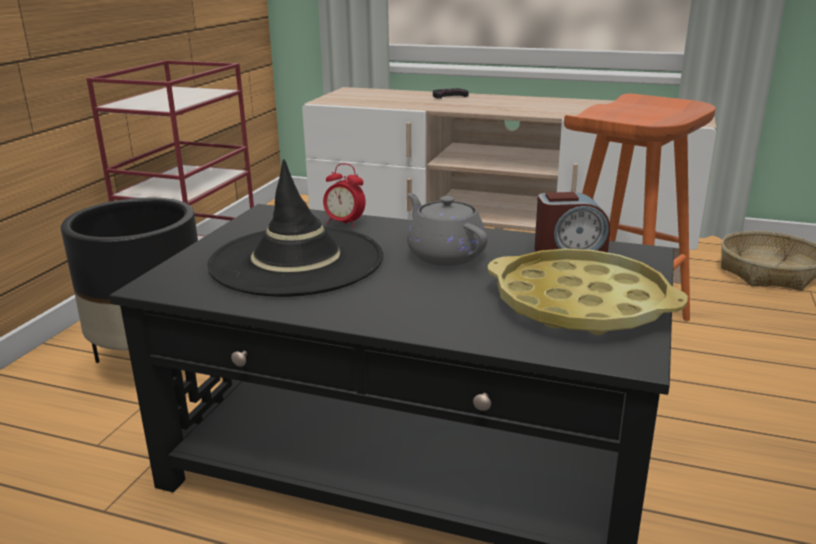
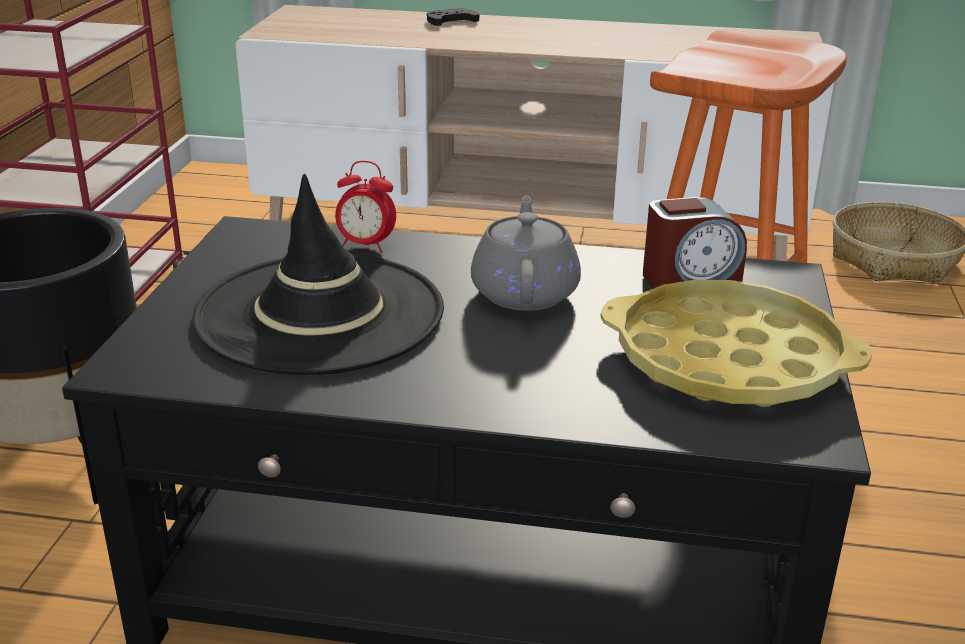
camera: 10 degrees left, 5 degrees up
grey teapot [407,193,488,266] -> grey teapot turned 45 degrees clockwise [471,195,581,311]

